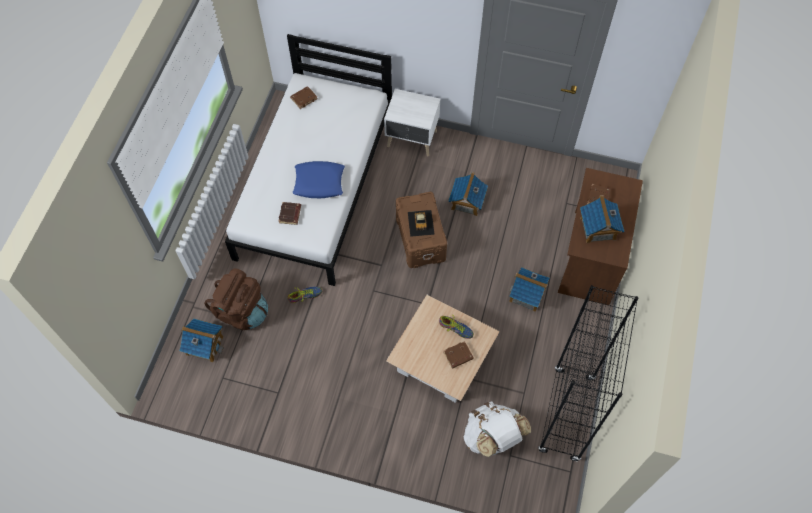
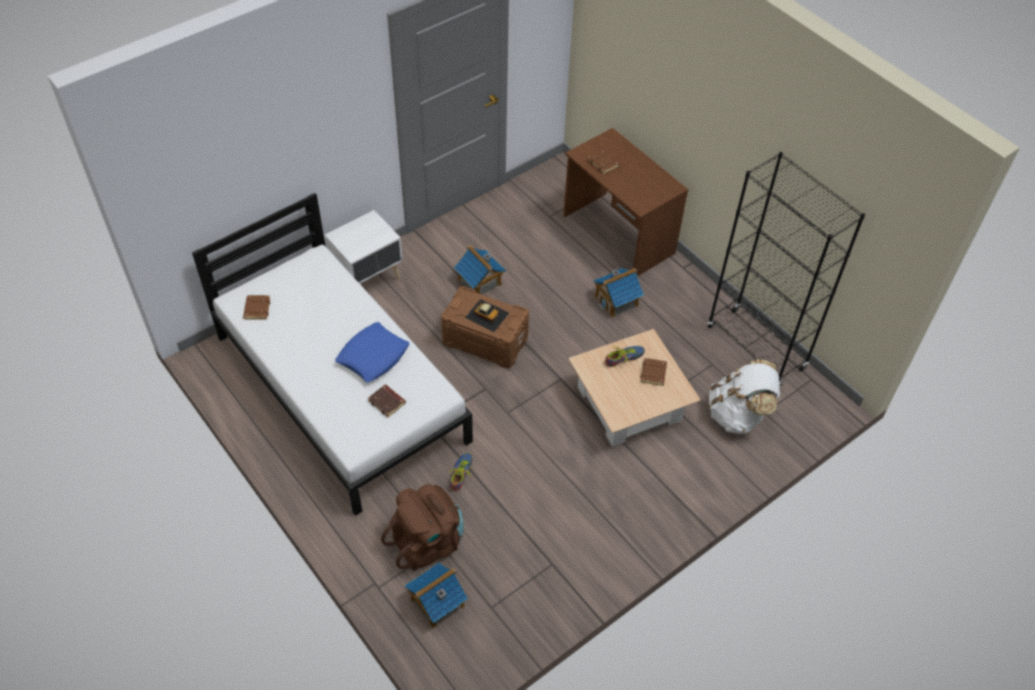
camera: 55 degrees left, 10 degrees down
toy house [580,195,625,243] -> none

